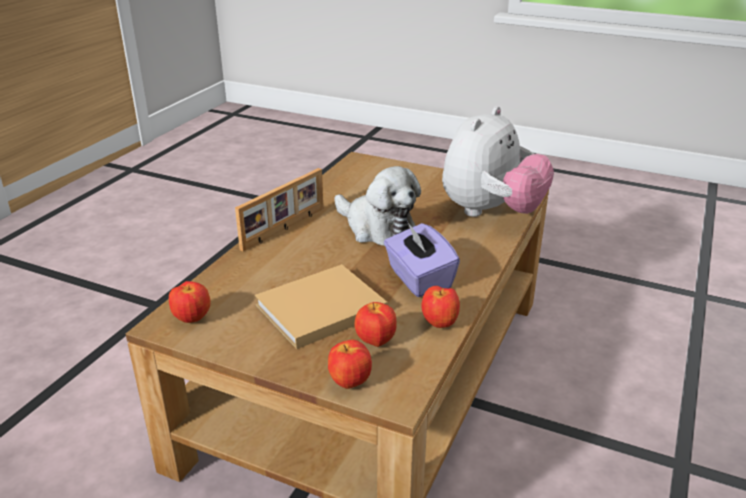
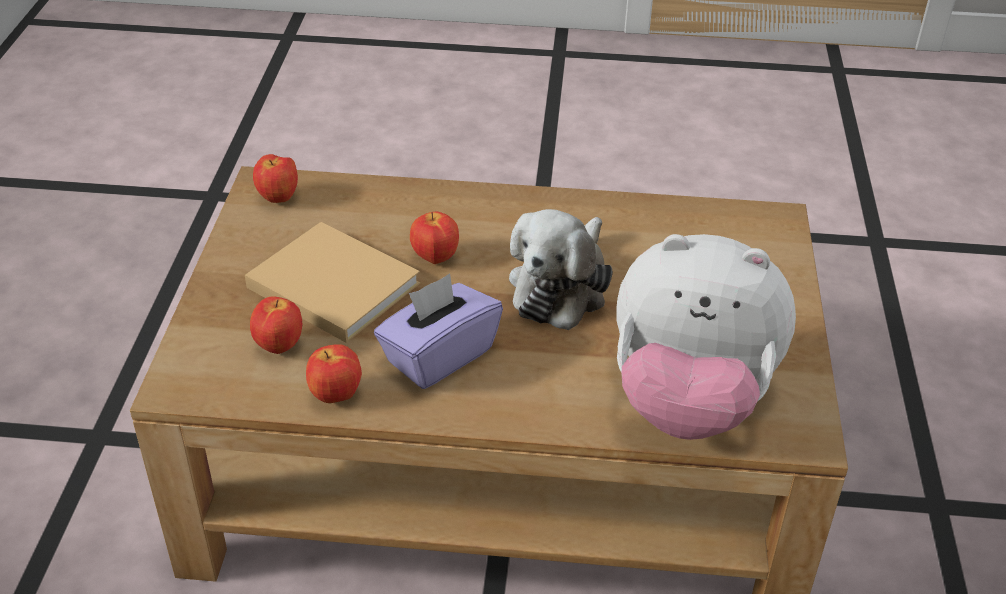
camera: 70 degrees right, 10 degrees up
picture frame [235,168,323,251] -> none
apple [328,340,372,389] -> apple moved to [410,211,459,264]

